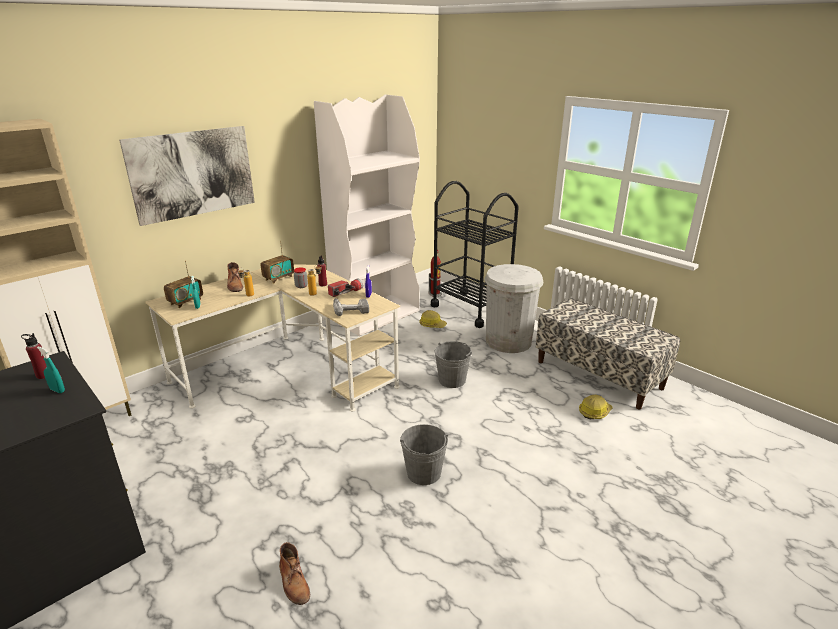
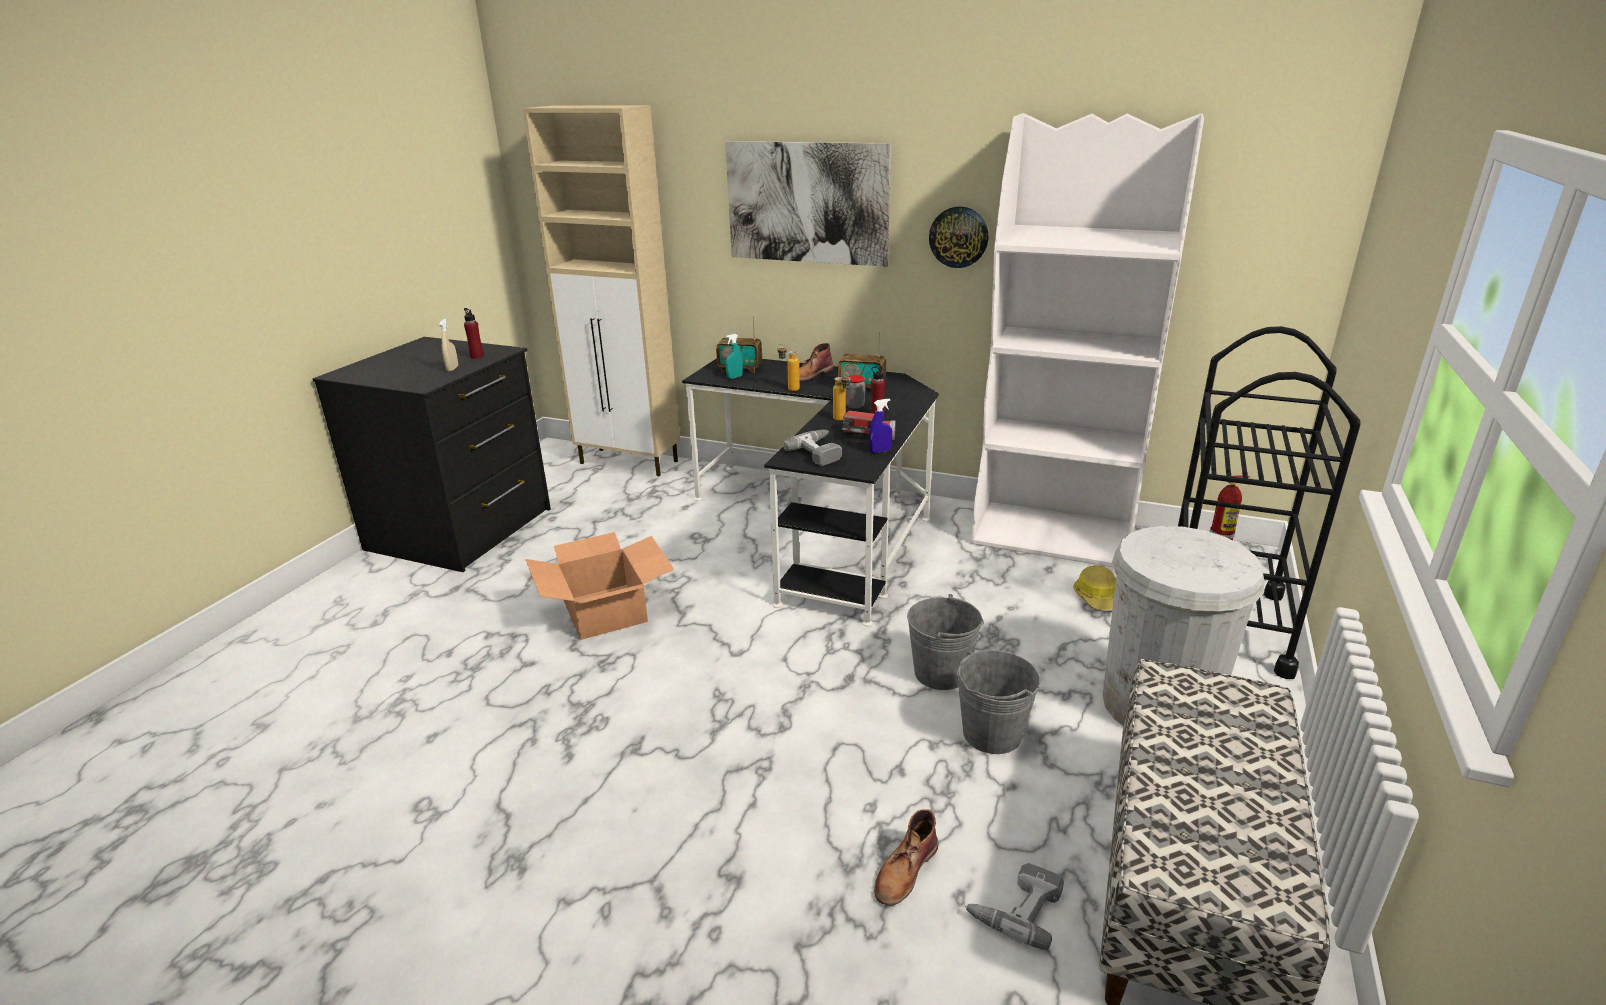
camera: 65 degrees right, 0 degrees up
turquoise spray bottle [37,346,65,393] -> beige spray bottle [439,318,458,371]
beige desk [145,264,400,412] -> black desk [682,358,939,626]
brown boot [279,542,310,605] -> brown boot moved to [874,809,938,906]
grey bucket [400,424,448,485] -> grey bucket moved to [957,650,1040,754]
hard hat [579,395,612,419] -> power drill [965,863,1064,950]
none -> cardboard box [525,532,674,640]
none -> wall clock [929,206,988,268]

